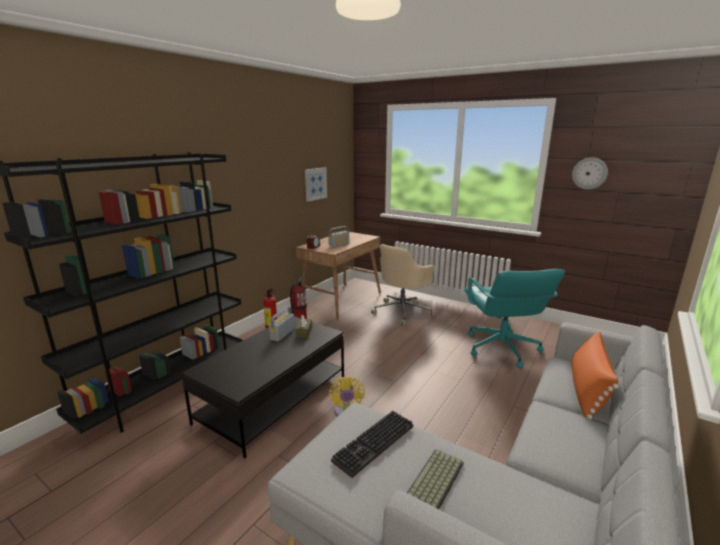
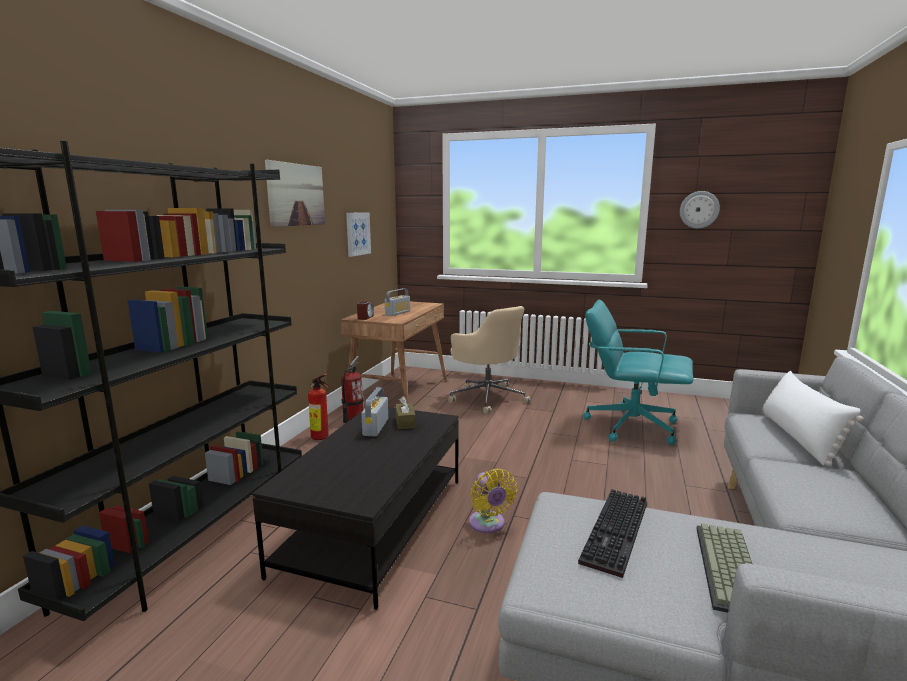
camera: 15 degrees left, 5 degrees down
beige office chair [371,244,435,326] -> beige office chair turned 60 degrees counterclockwise [448,306,531,414]
turquoise office chair [464,269,565,368] -> turquoise office chair turned 135 degrees clockwise [583,300,694,445]
orange pillow [572,331,619,419] -> white pillow [762,371,864,467]
none -> picture [265,160,325,227]

